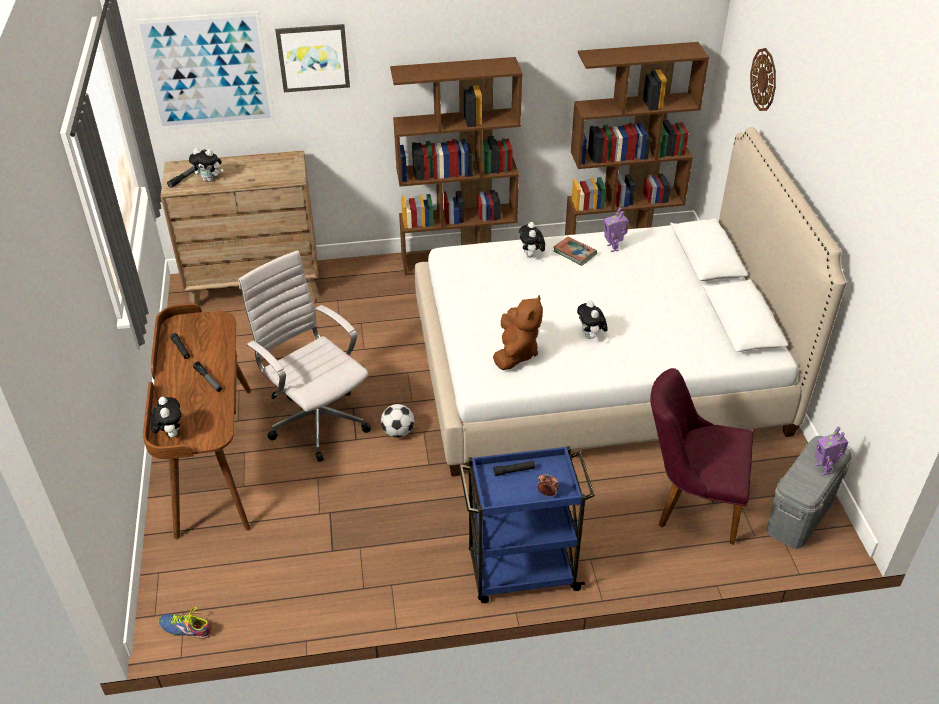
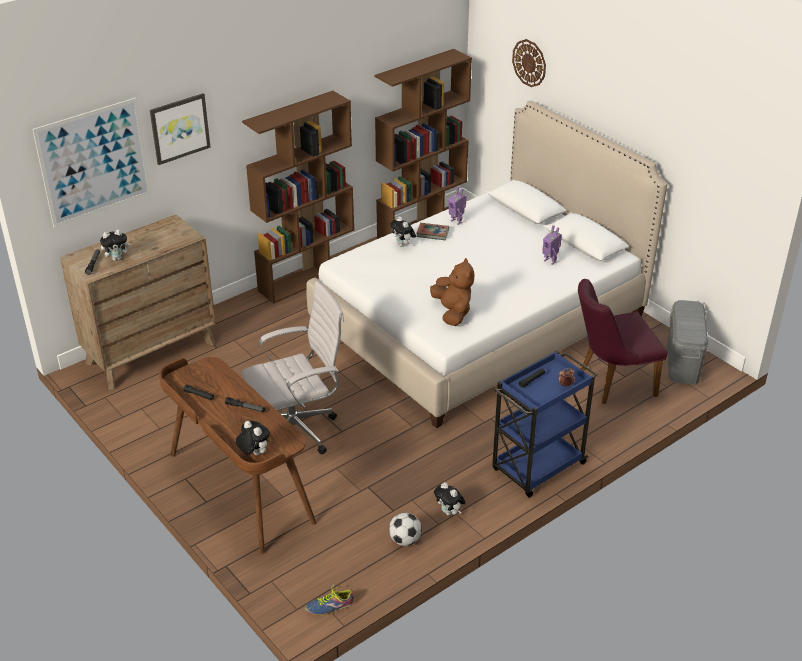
camera: 30 degrees left, 5 degrees down
white office chair [238,250,371,462] -> white office chair turned 135 degrees clockwise [242,281,344,454]
football [381,404,414,438] -> football moved to [389,513,422,546]
plush toy [577,301,608,339] -> plush toy moved to [434,482,466,516]
toy robot [815,426,849,475] -> toy robot moved to [542,225,562,265]

